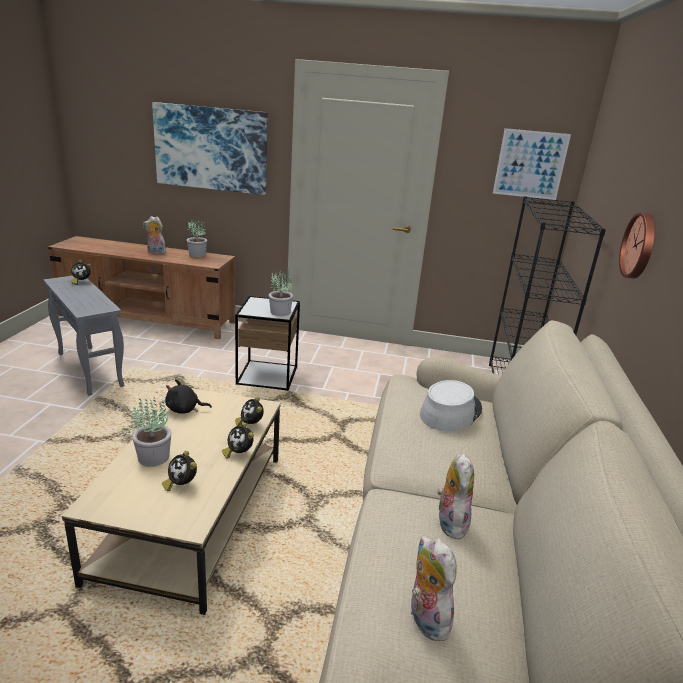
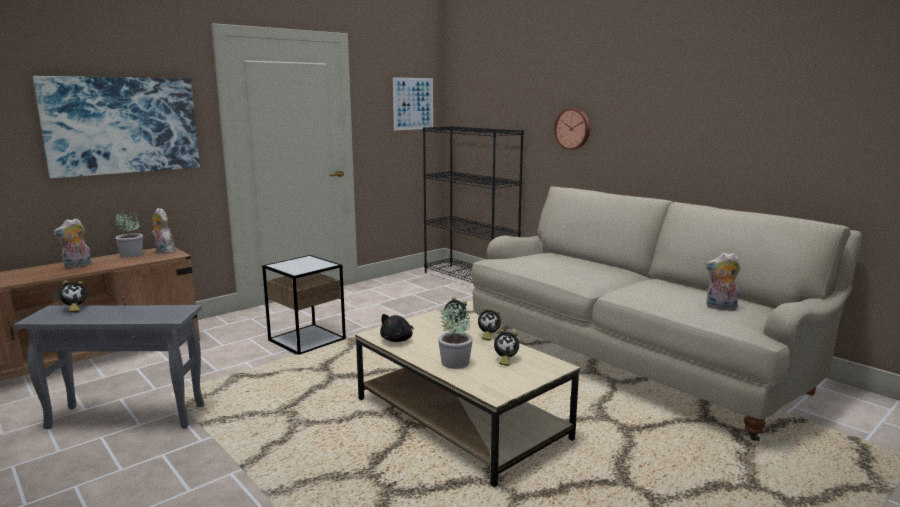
camera: 50 degrees left, 10 degrees down
potted plant [269,269,293,316] -> none
grey hat [420,380,482,431] -> none
plush toy [437,453,474,539] -> plush toy moved to [151,208,175,253]

